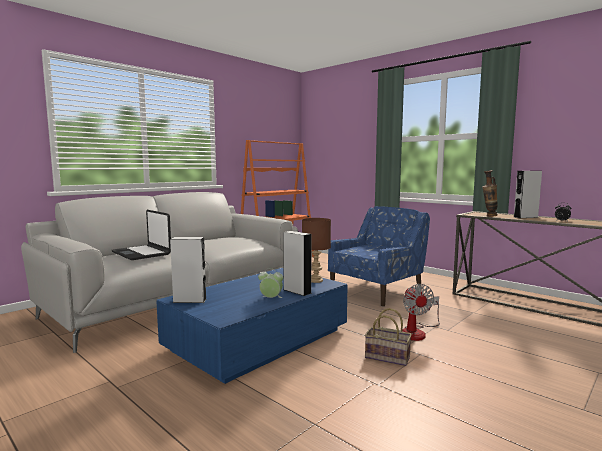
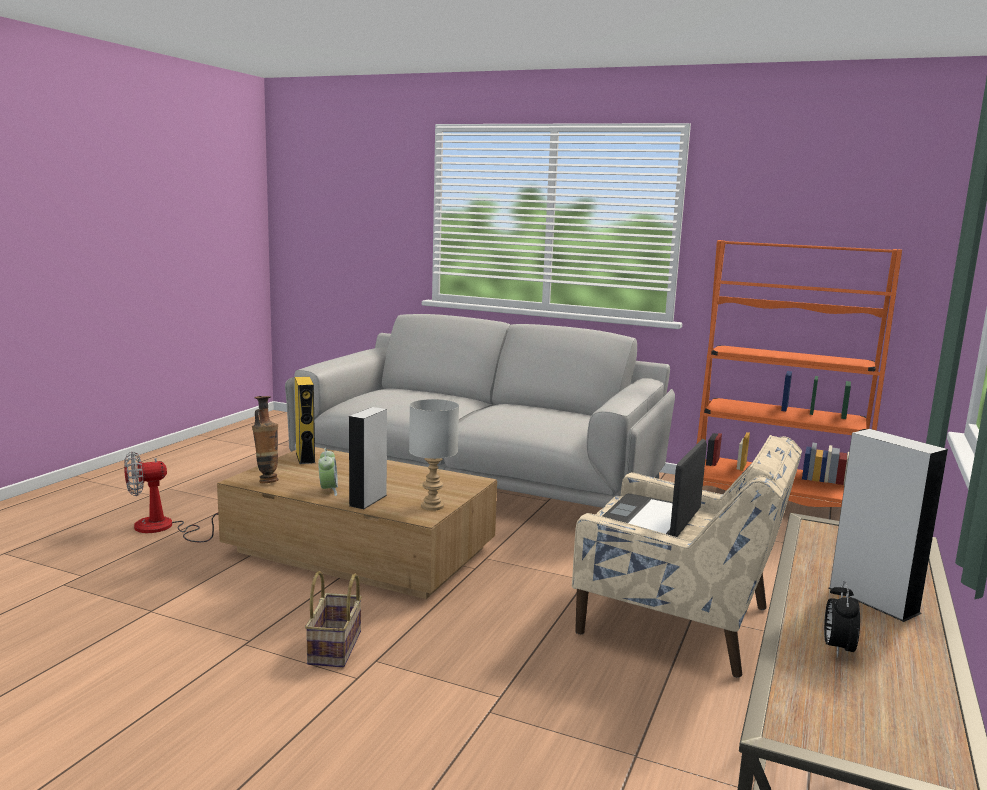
camera: 70 degrees right, 5 degrees up
laptop [112,210,171,260] -> laptop moved to [602,439,707,537]
blue coffee table [156,268,348,384] -> brown coffee table [217,447,497,599]
grey speaker [170,237,207,303] -> yellow speaker [295,377,315,464]
brown table lamp [302,218,331,283] -> grey table lamp [409,399,459,511]
blue armchair [328,206,430,307] -> beige armchair [572,435,802,678]
fan [402,284,440,341] -> fan moved to [124,451,218,542]
vase [482,170,498,217] -> vase moved to [252,396,278,483]

